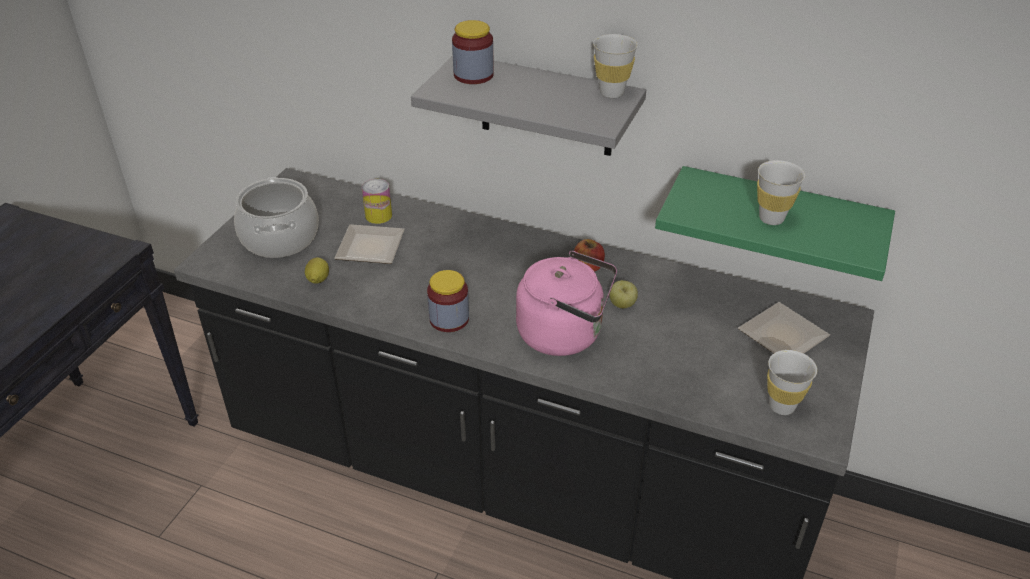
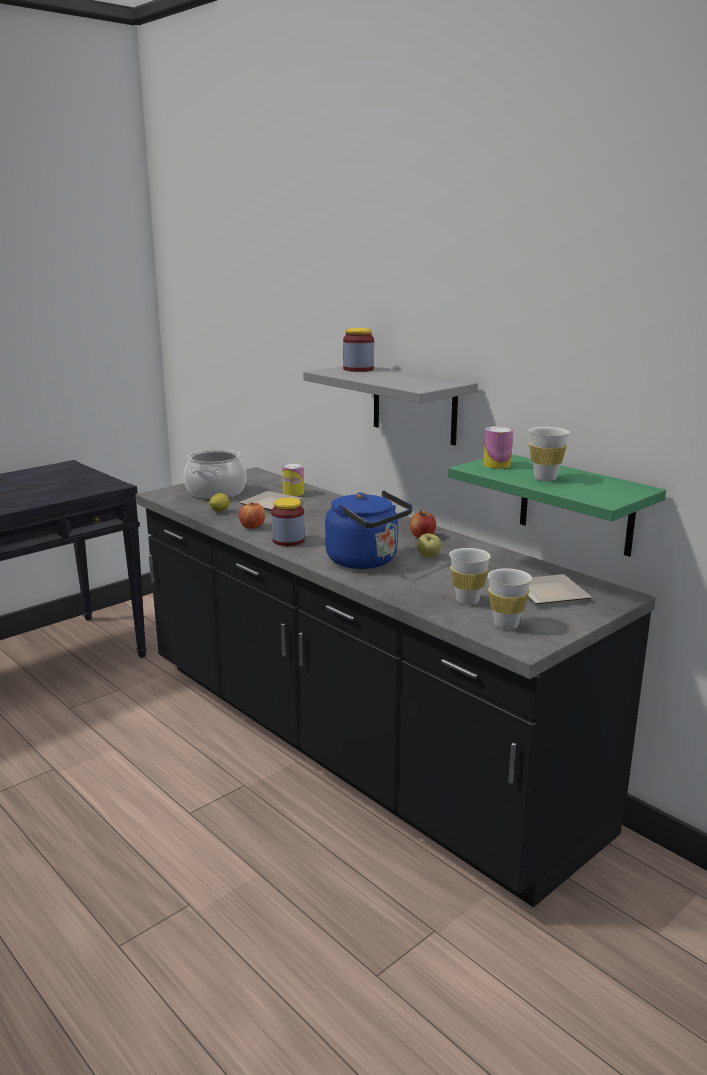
camera: 25 degrees right, 20 degrees down
pink kettle [516,251,617,356] -> blue kettle [325,490,413,569]
white cup [593,34,638,98] -> white cup moved to [449,548,491,605]
none -> apple [239,502,265,529]
none -> can [483,426,513,469]

